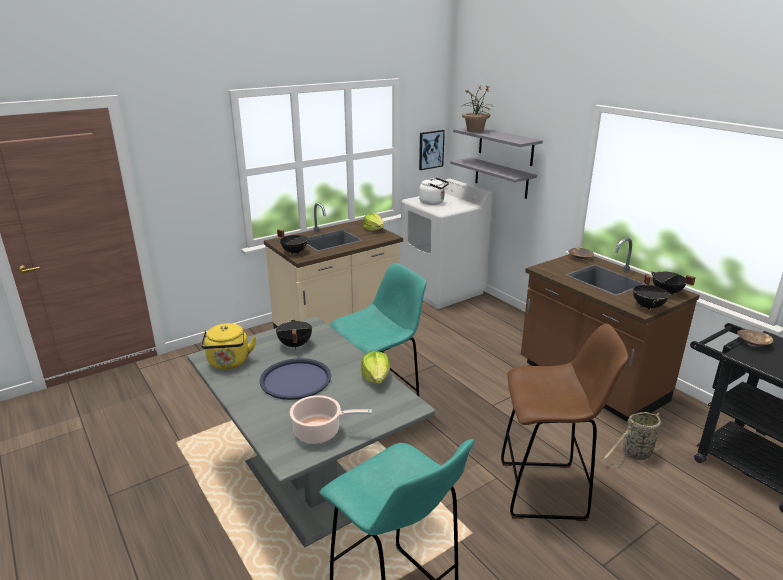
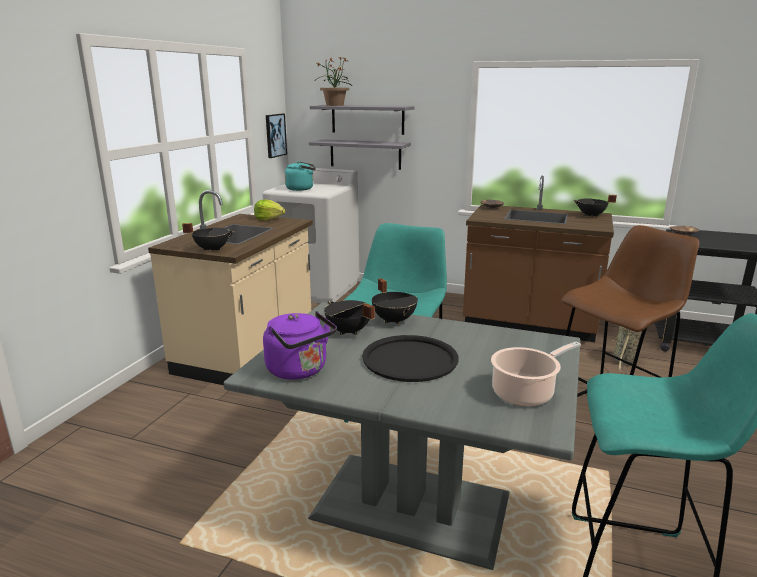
camera: 35 degrees left, 5 degrees down
yellow kettle [201,323,257,369] -> purple kettle [263,311,337,380]
blue tray [260,358,331,400] -> black tray [362,335,458,382]
lettuce [361,351,390,384] -> none
white kettle [419,177,449,205] -> turquoise kettle [285,161,316,191]
black cooking pot [633,274,670,310] -> black cooking pot moved to [372,278,418,325]

